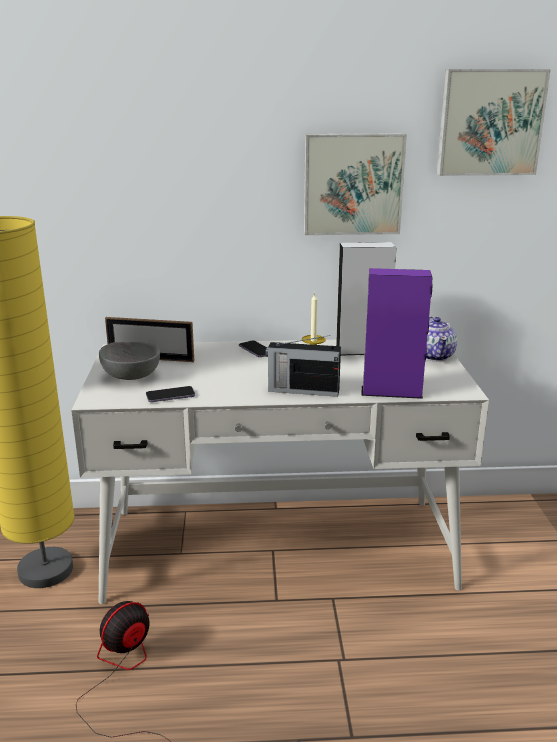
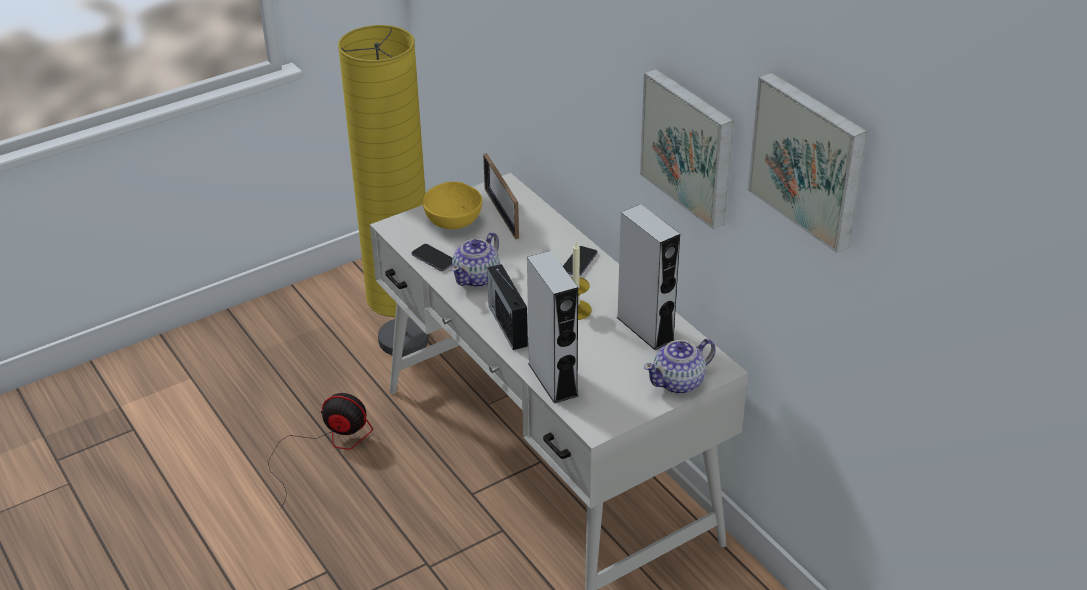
camera: 60 degrees right, 15 degrees up
grey bowl [99,342,160,380] -> yellow bowl [423,182,482,229]
purple speaker [362,268,433,399] -> grey speaker [527,251,578,404]
none -> teapot [451,232,500,287]

